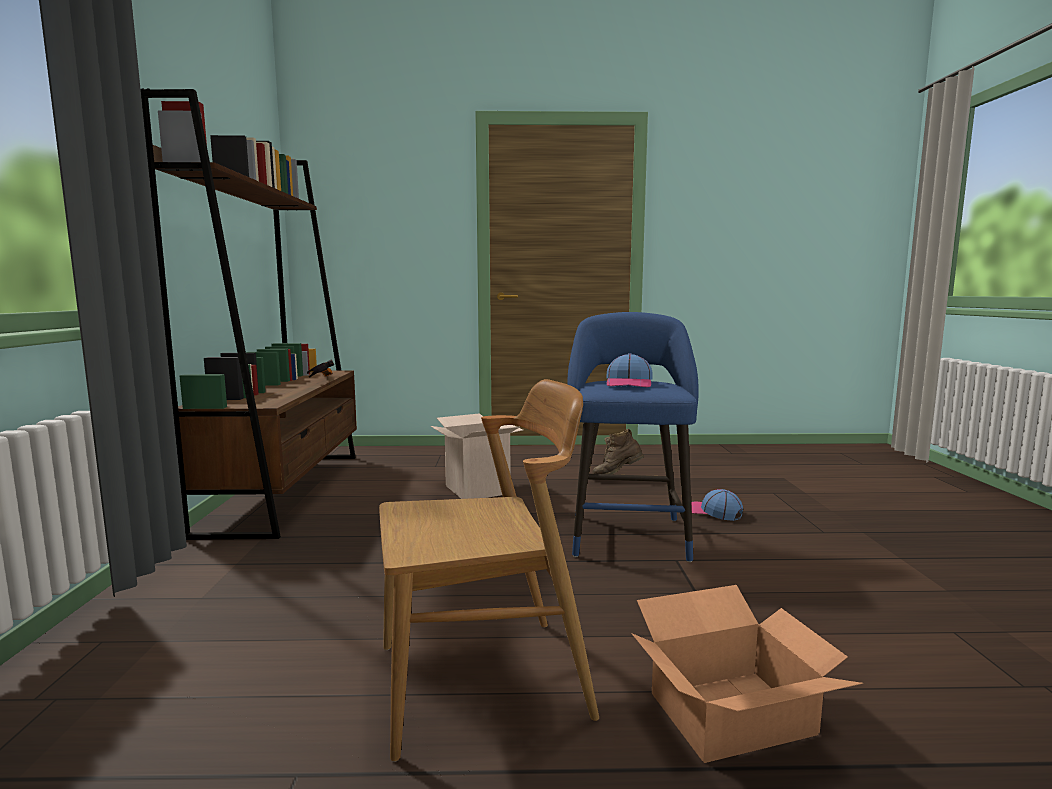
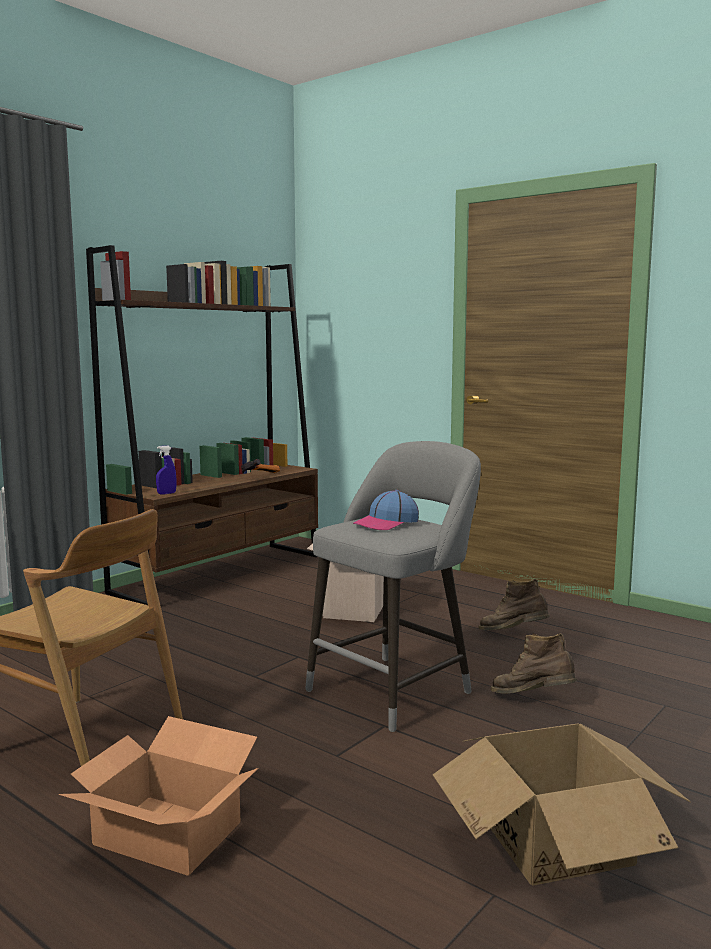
camera: 40 degrees right, 0 degrees up
blue stool [567,312,699,562] -> grey stool [305,441,481,732]
cap [691,489,743,521] -> brown boot [491,633,577,694]
none -> blue spray bottle [156,446,176,495]
none -> cardboard box [433,723,691,886]

